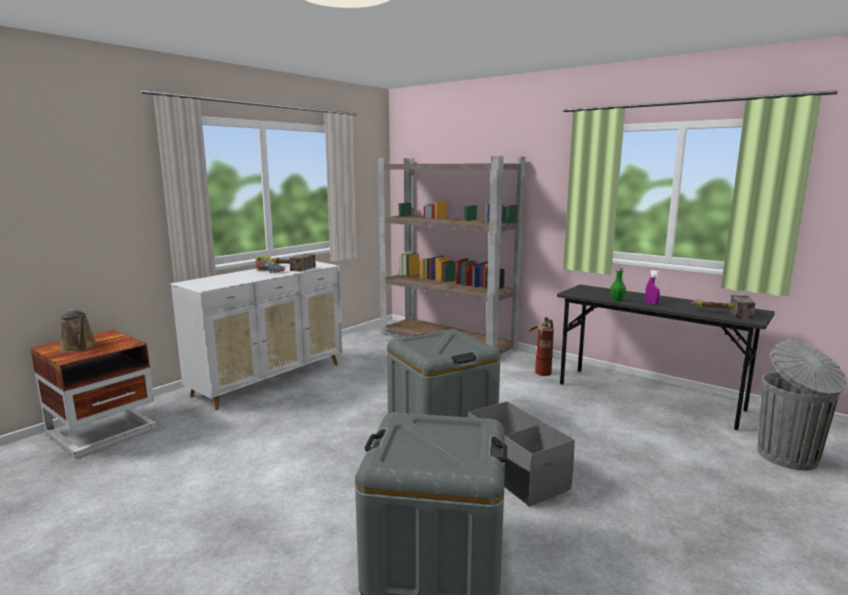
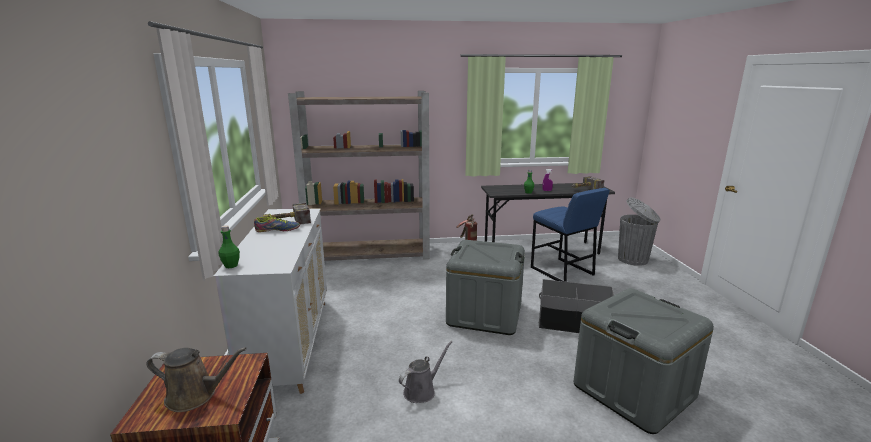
camera: 45 degrees left, 5 degrees up
none -> green bottle [219,225,240,268]
none -> grey watering can [399,341,452,403]
none -> blue chair [531,188,610,282]

